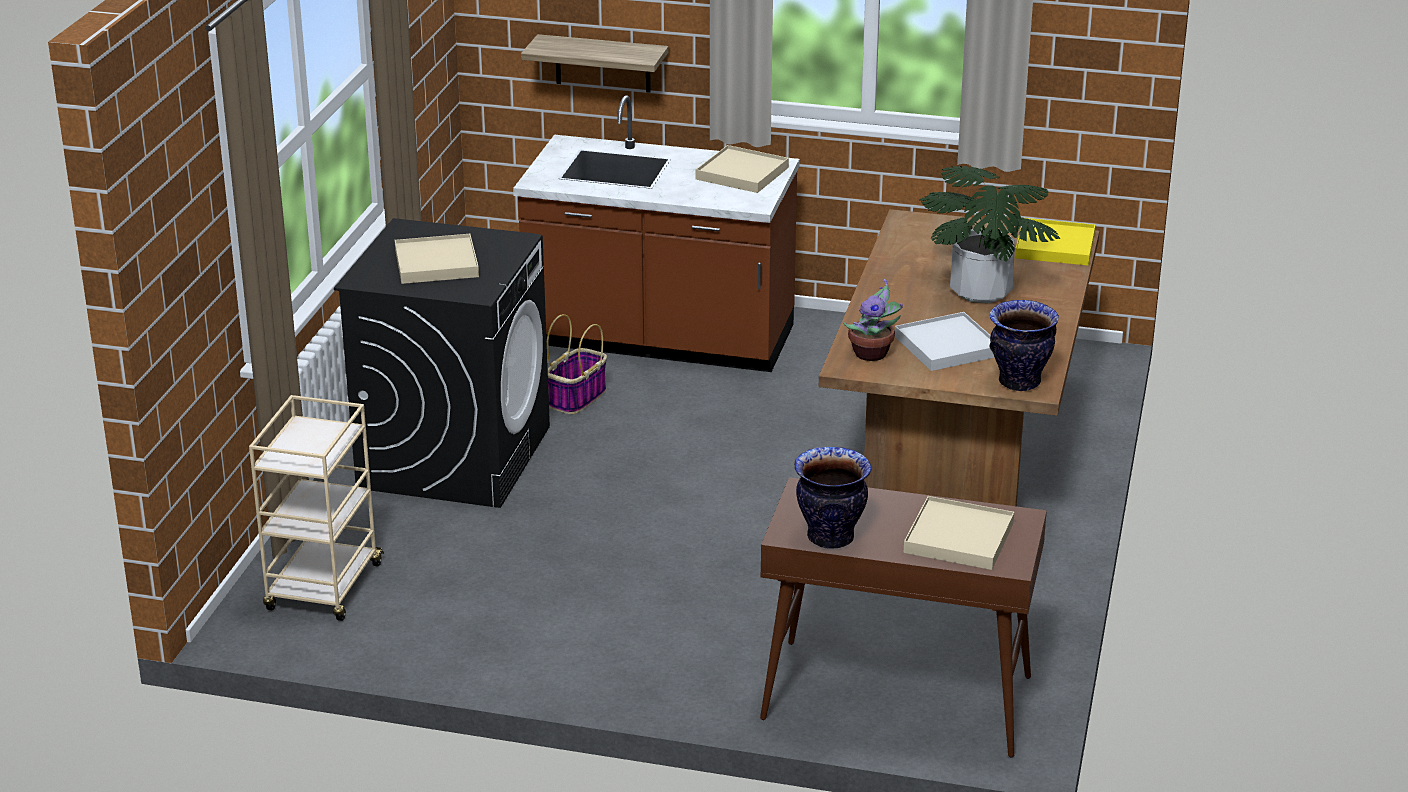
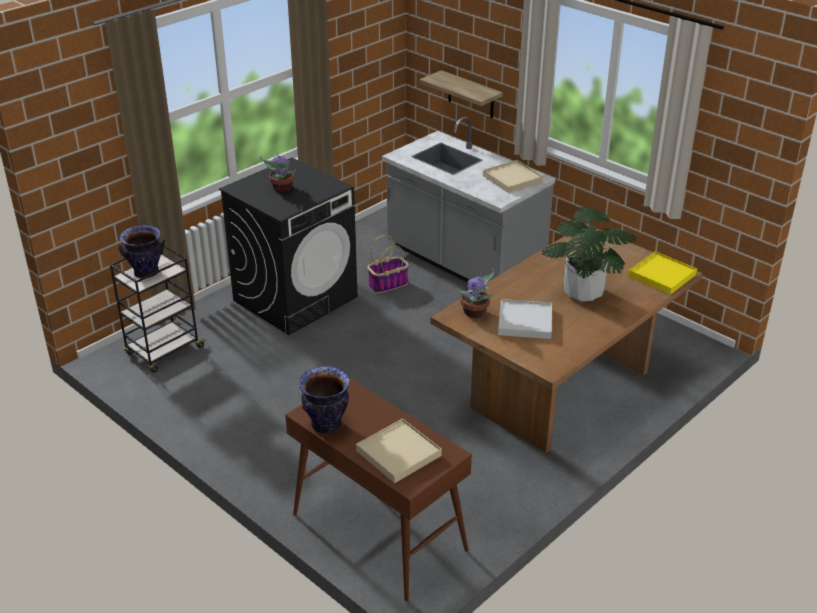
camera: 30 degrees right, 5 degrees up
beige cart [249,395,384,621] -> black cart [110,245,206,373]
beige tray [395,234,479,284] -> potted plant [260,152,296,192]
brown counter [513,95,800,372] -> grey counter [382,117,555,283]
vase [990,300,1059,391] -> vase moved to [118,225,165,278]

